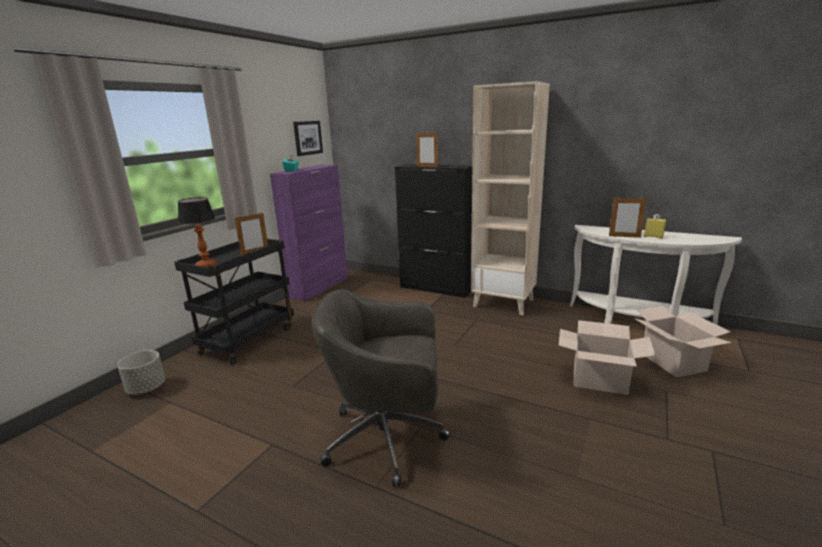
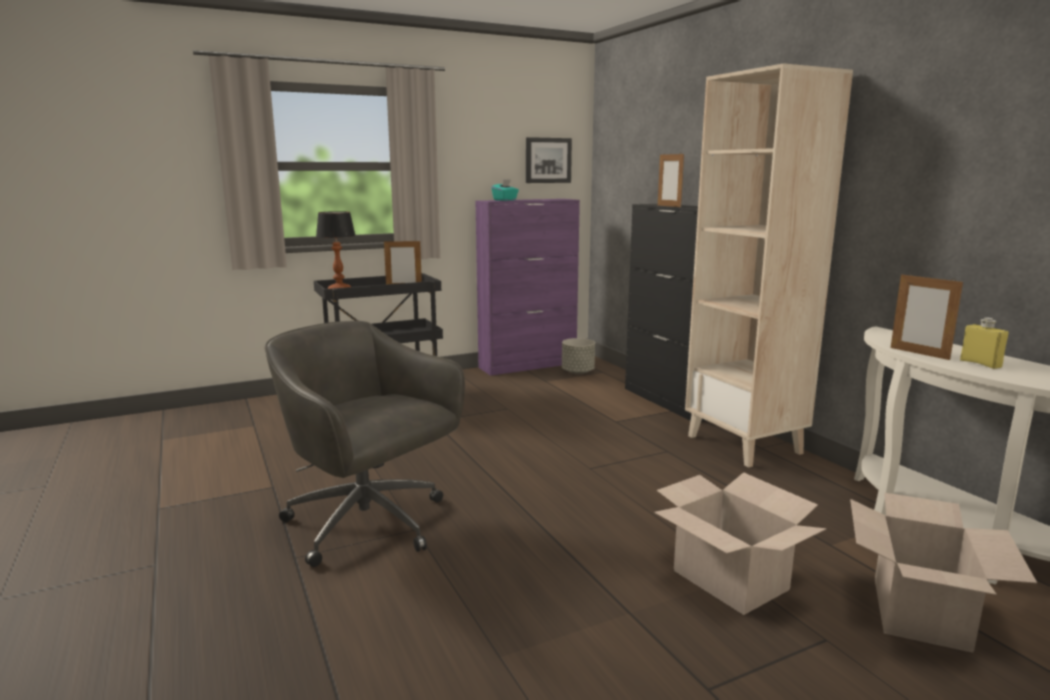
camera: 35 degrees right, 5 degrees down
grey planter [117,350,165,394] -> grey planter moved to [562,338,595,374]

